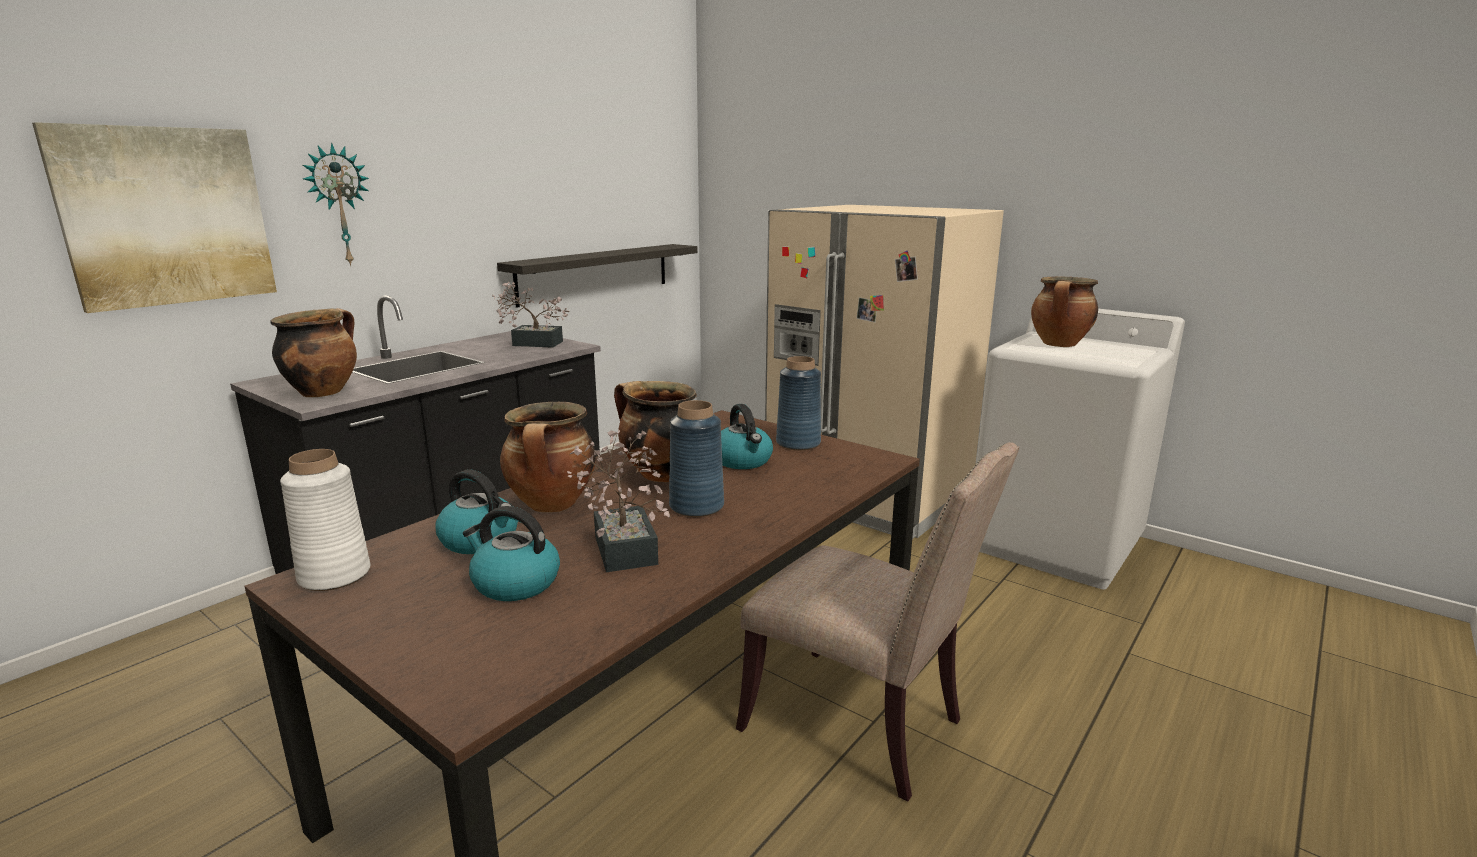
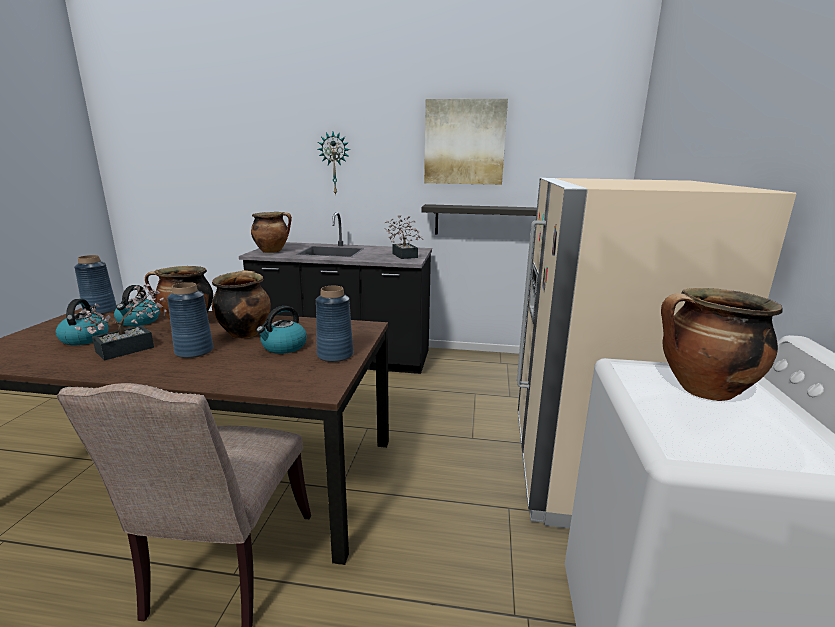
camera: 60 degrees right, 0 degrees up
picture [32,122,277,313] -> picture moved to [424,99,508,185]
white vase [280,449,370,591] -> blue vase [74,255,117,315]

